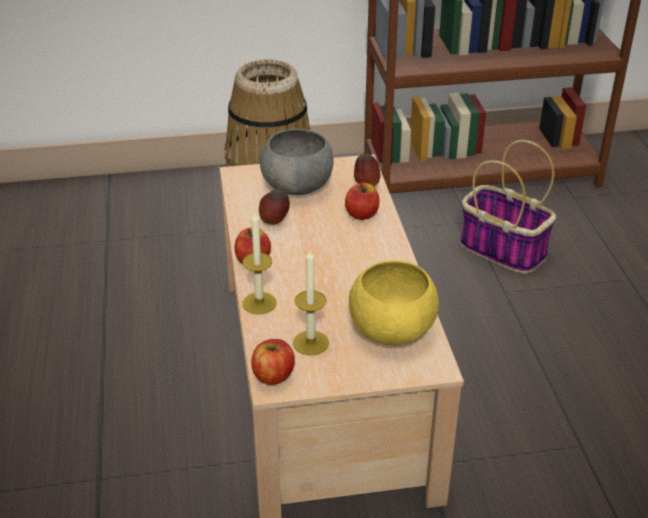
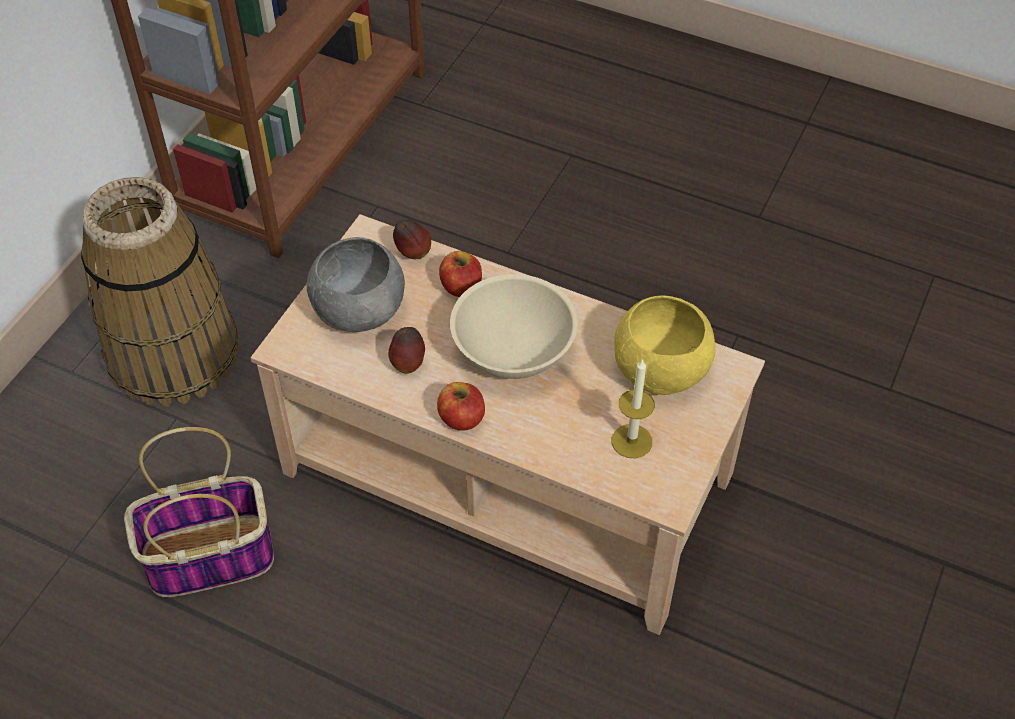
camera: 55 degrees left, 15 degrees up
candle [242,212,277,314] -> none
apple [251,339,295,385] -> none
basket [460,140,556,274] -> basket moved to [124,427,274,597]
none -> beige bowl [450,274,578,379]

